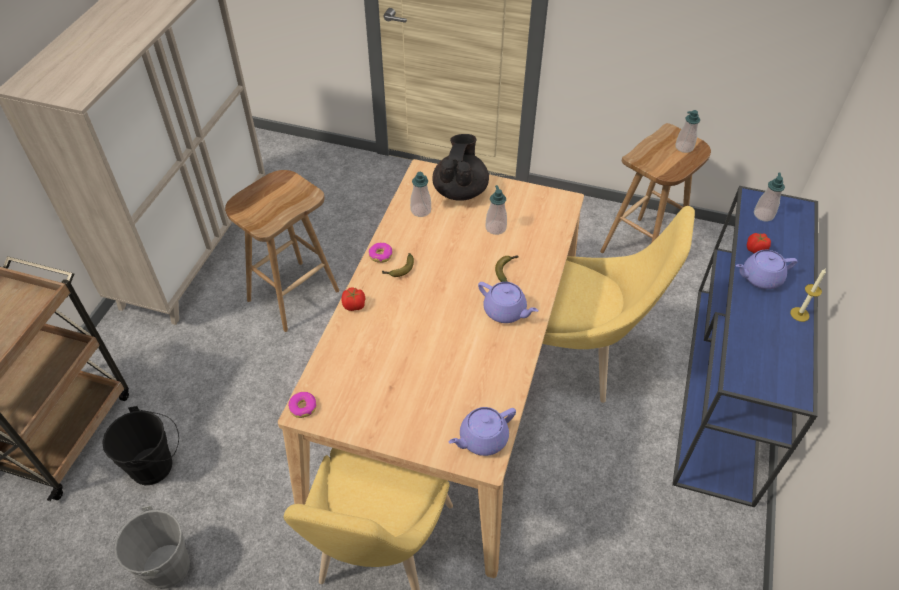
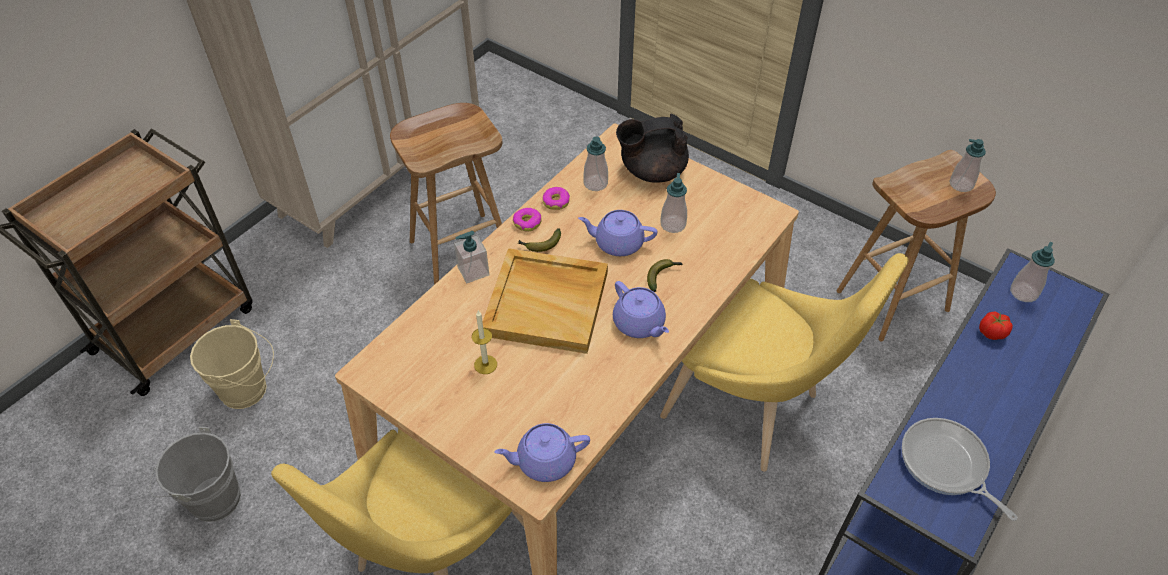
camera: 20 degrees right, 0 degrees up
black bucket [102,406,179,485] -> beige bucket [190,319,274,409]
donut [288,392,316,418] -> donut moved to [542,187,570,210]
tomato [342,287,365,311] -> soap dispenser [454,231,489,283]
black teapot [432,134,489,201] -> black teapot turned 135 degrees counterclockwise [616,114,689,183]
purple teapot [736,250,798,289] -> purple teapot moved to [578,210,657,256]
candle [790,268,826,322] -> candle moved to [472,311,497,374]
none -> beige tray [483,248,608,354]
none -> frying pan [902,418,1018,521]

